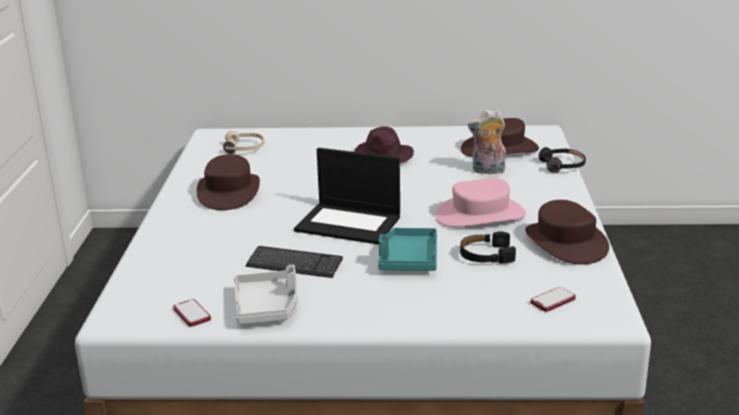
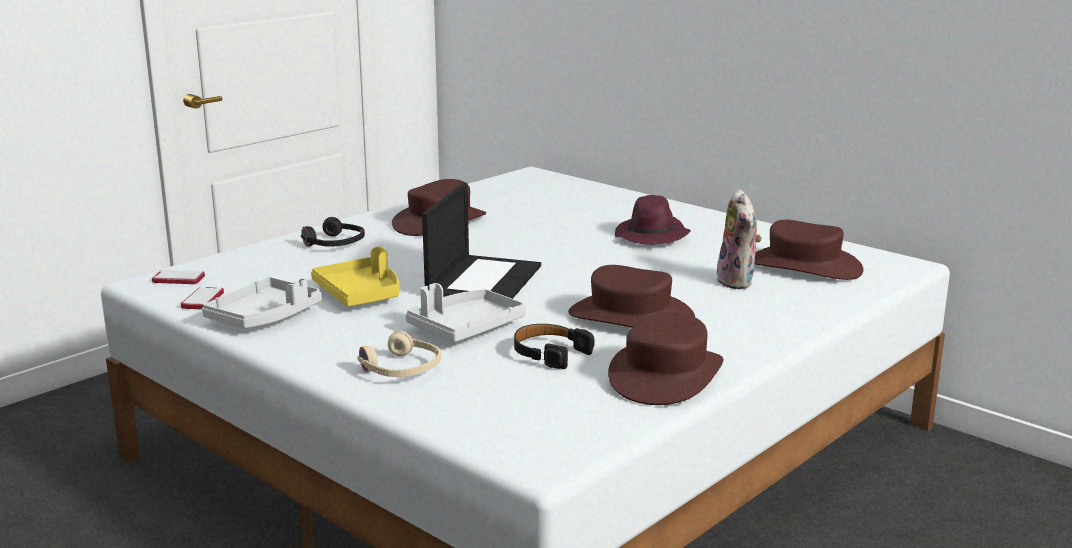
camera: 40 degrees right, 5 degrees down
beige headphones [223,131,265,154] -> beige headphones moved to [357,331,441,377]
keyboard [246,246,343,278] -> yellow tray [311,246,400,307]
laptop [294,148,400,244] -> laptop turned 135 degrees counterclockwise [422,183,541,299]
turquoise tray [378,228,437,271] -> grey tray [405,283,526,342]
pink hat [435,178,526,227] -> brown hat [568,265,695,328]
plush toy [468,109,506,174] -> plush toy turned 135 degrees counterclockwise [717,189,762,289]
phone [531,287,576,312] -> phone moved to [152,270,205,284]
black headphones [539,147,586,173] -> black headphones moved to [301,217,365,247]

